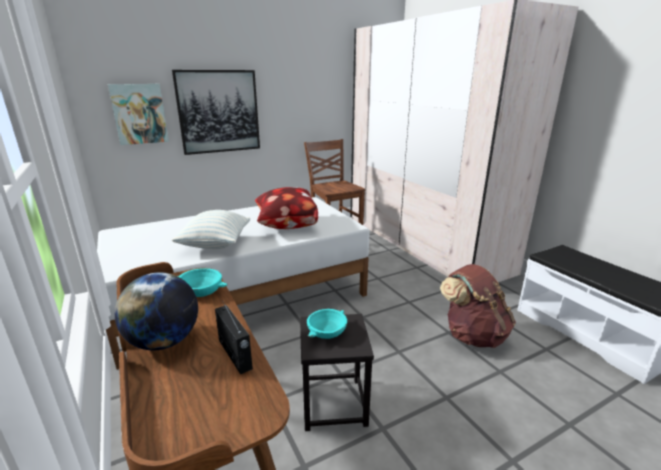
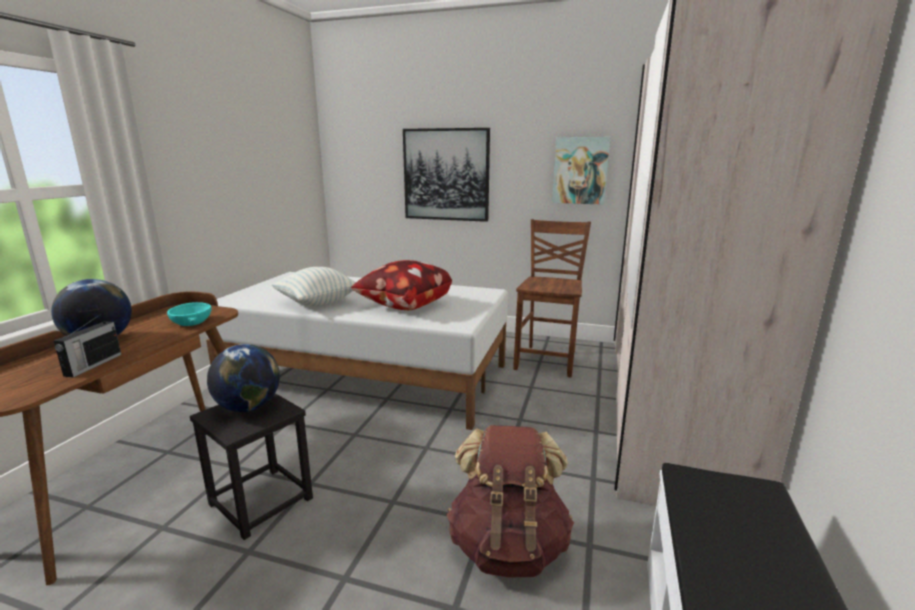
camera: 45 degrees right, 5 degrees down
picture [108,84,169,145] -> picture moved to [552,137,610,205]
turquoise bowl [307,309,347,339] -> globe [207,344,280,412]

